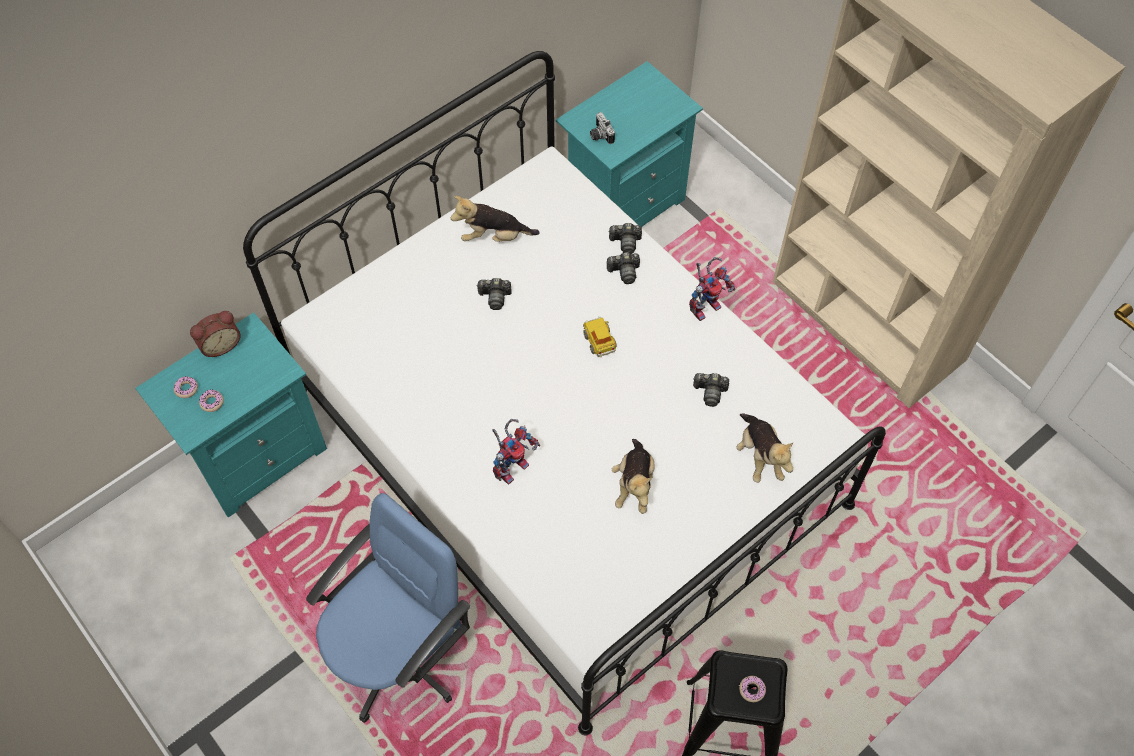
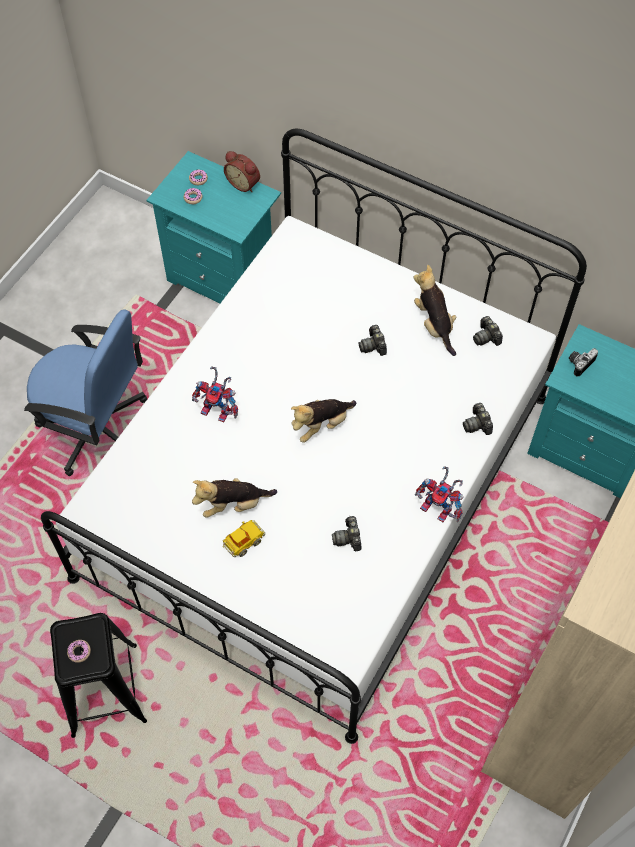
camera: 70 degrees right, 0 degrees up
toy car [583,317,617,357] -> toy car moved to [223,520,265,557]
camera [606,252,640,284] -> camera moved to [473,316,503,346]
plush toy [737,414,793,483] -> plush toy moved to [291,399,356,443]

